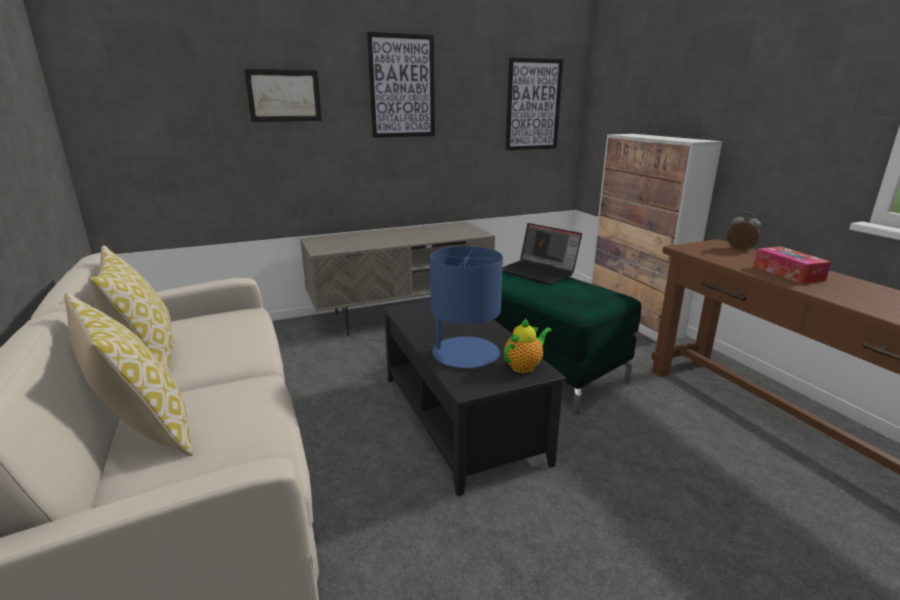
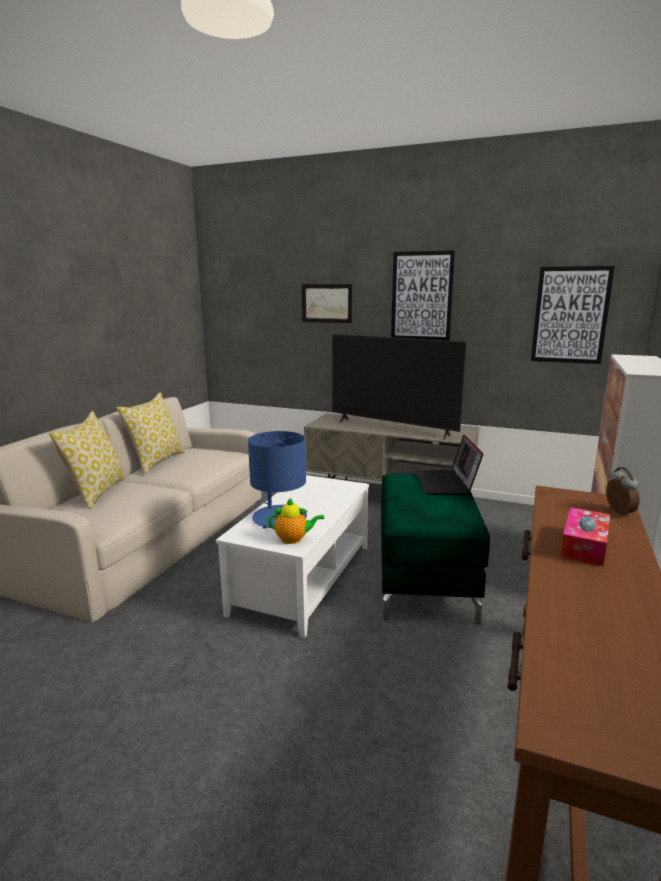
camera: 45 degrees right, 5 degrees down
black coffee table [383,300,566,496] -> white coffee table [216,475,369,638]
none -> television [332,334,466,440]

